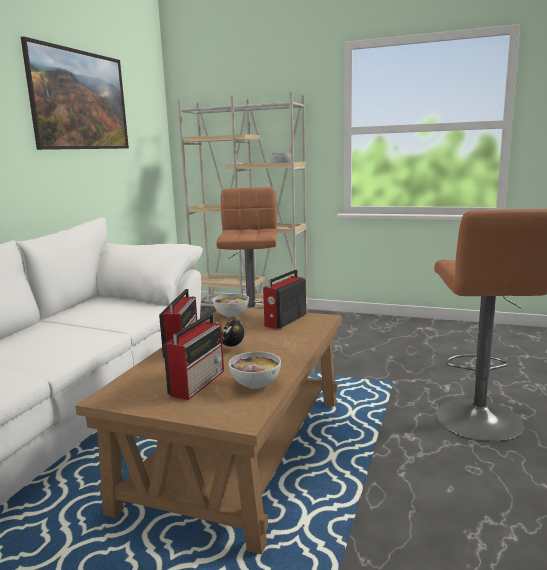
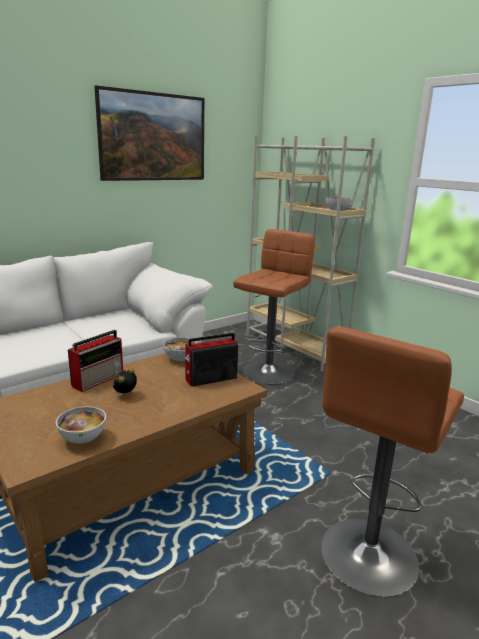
camera: 30 degrees right, 5 degrees up
radio [163,313,224,400] -> none

